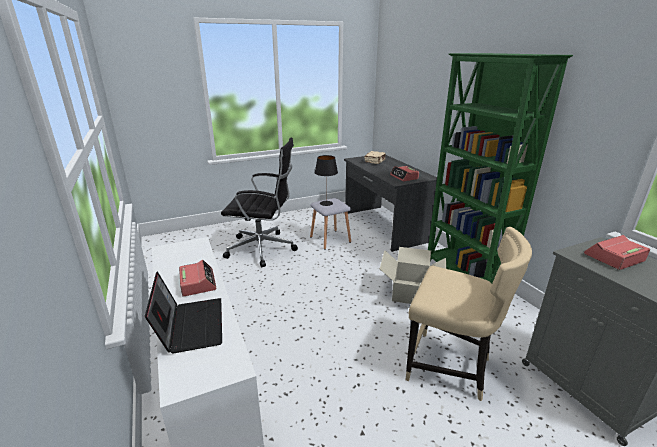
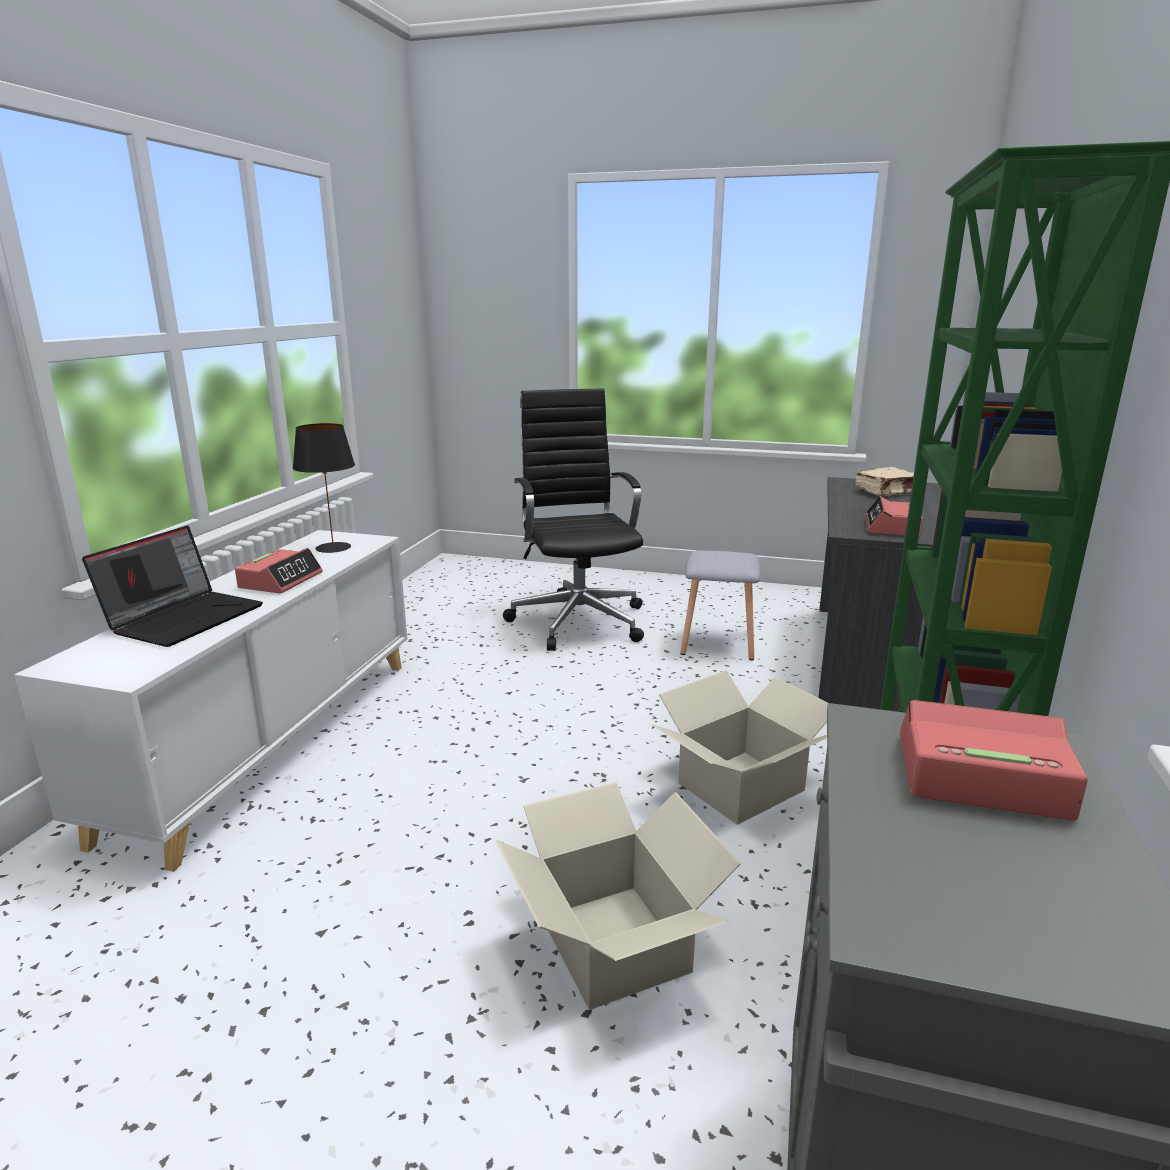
camera: 40 degrees right, 5 degrees down
black office chair [221,137,298,267] -> black office chair turned 150 degrees counterclockwise [503,388,644,651]
black table lamp [315,155,338,206] -> black table lamp moved to [292,423,355,553]
beige chair [405,227,532,401] -> cardboard box [495,782,741,1010]

